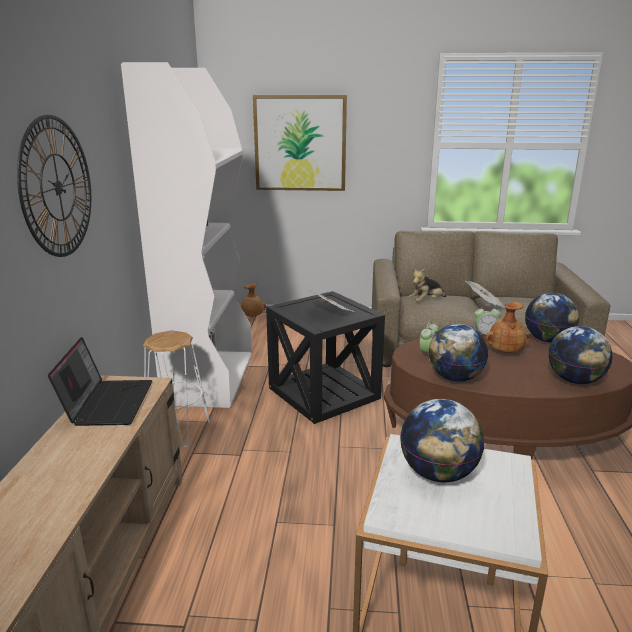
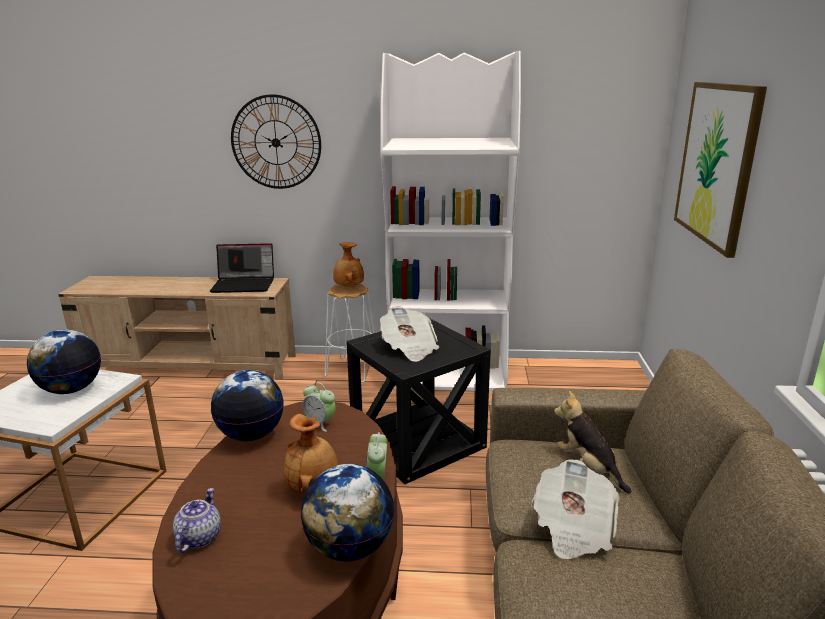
camera: 90 degrees right, 0 degrees up
brown vase [240,284,266,317] -> brown vase moved to [333,242,364,287]
globe [549,326,613,384] -> teapot [173,488,221,553]

